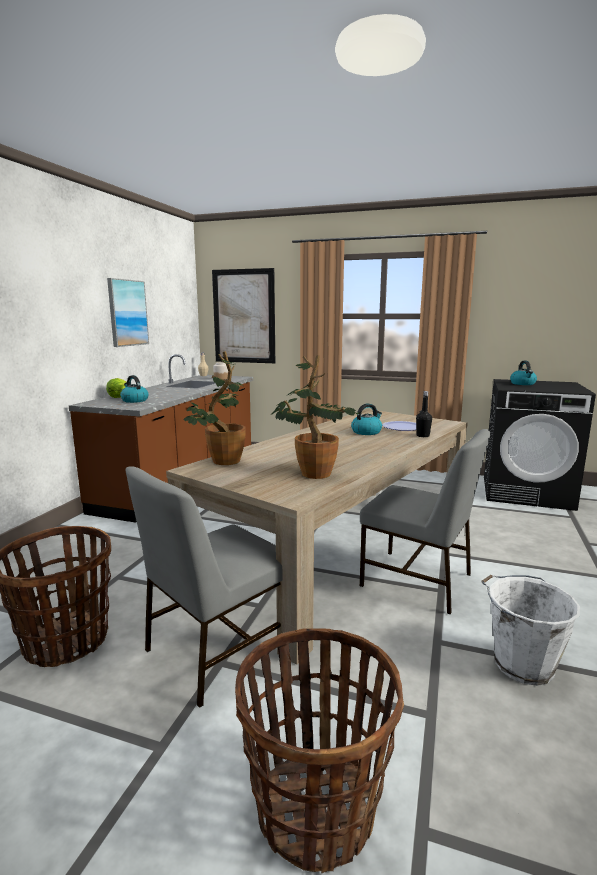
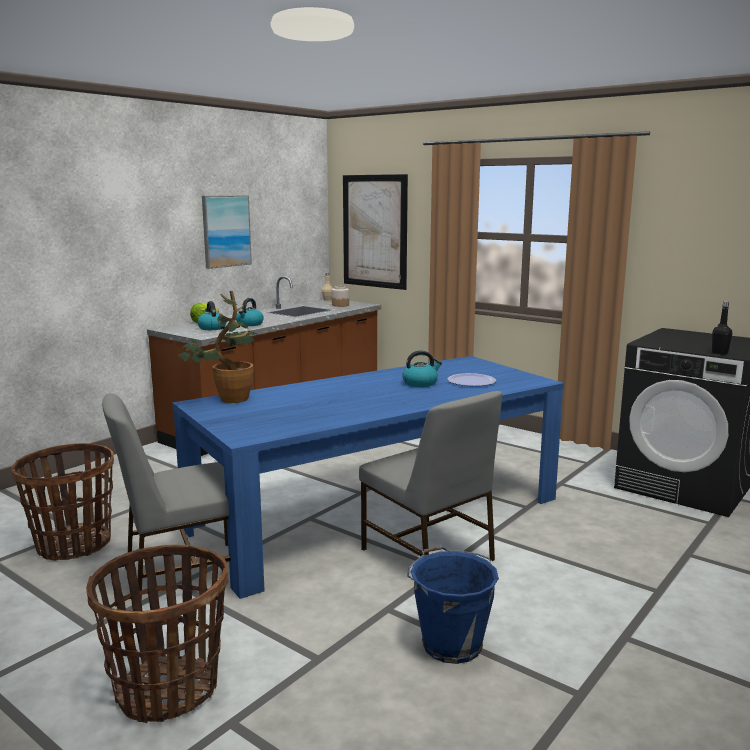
camera: 20 degrees right, 0 degrees up
beige dining table [166,409,468,665] -> blue dining table [172,356,564,599]
potted plant [271,355,361,479] -> none
black bottle [416,391,432,437] -> black bottle moved to [712,301,732,355]
white bucket [481,575,580,686] -> blue bucket [407,546,499,664]
kettle [510,361,537,385] -> kettle moved to [236,298,264,326]

